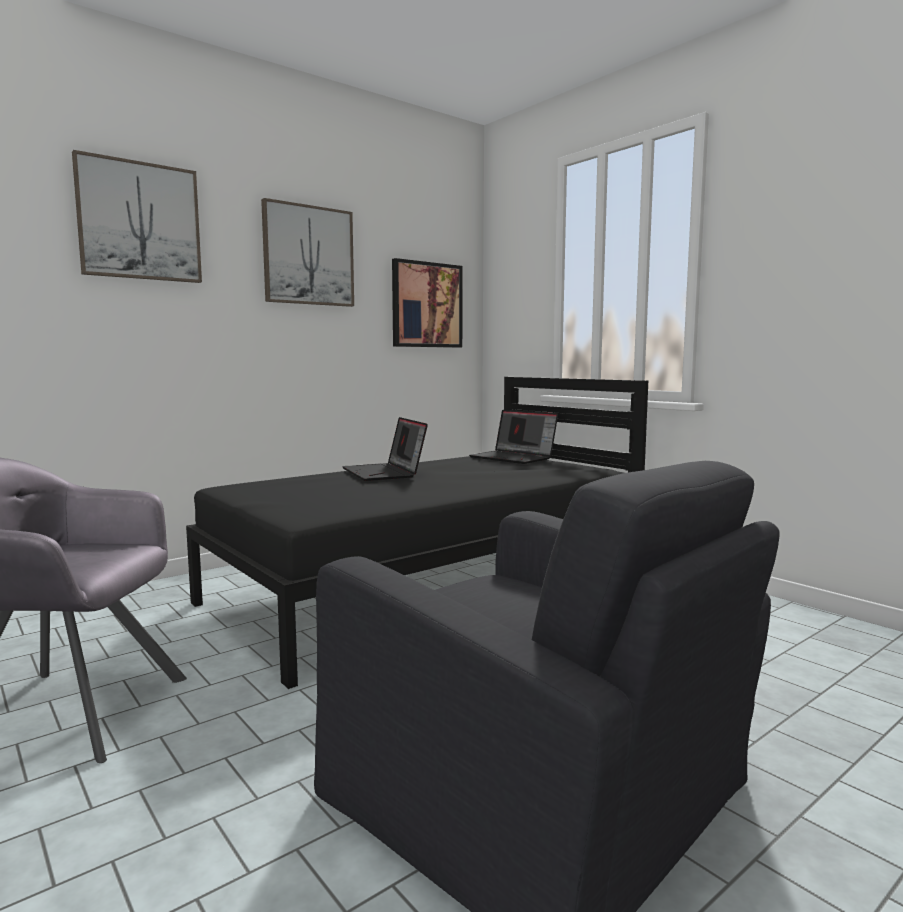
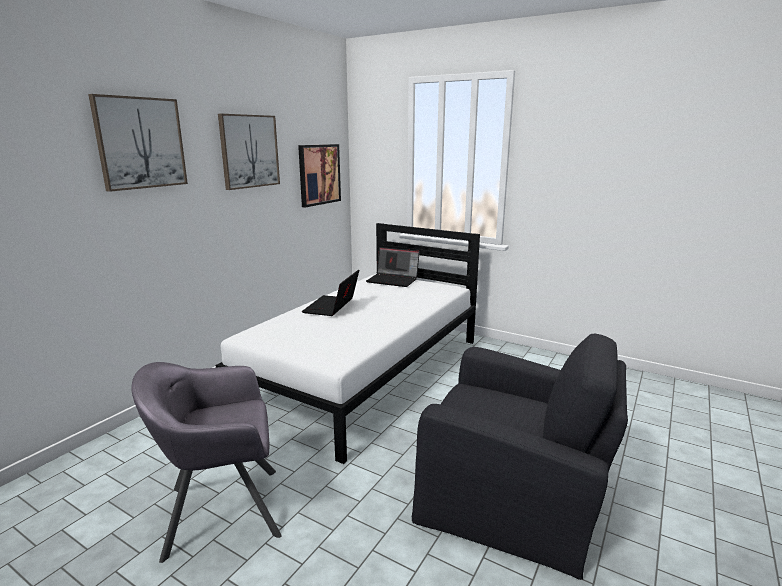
camera: 20 degrees left, 10 degrees up
black bed [186,377,648,689] -> white bed [216,223,480,464]
laptop [342,417,428,481] -> laptop turned 60 degrees clockwise [302,269,359,316]

